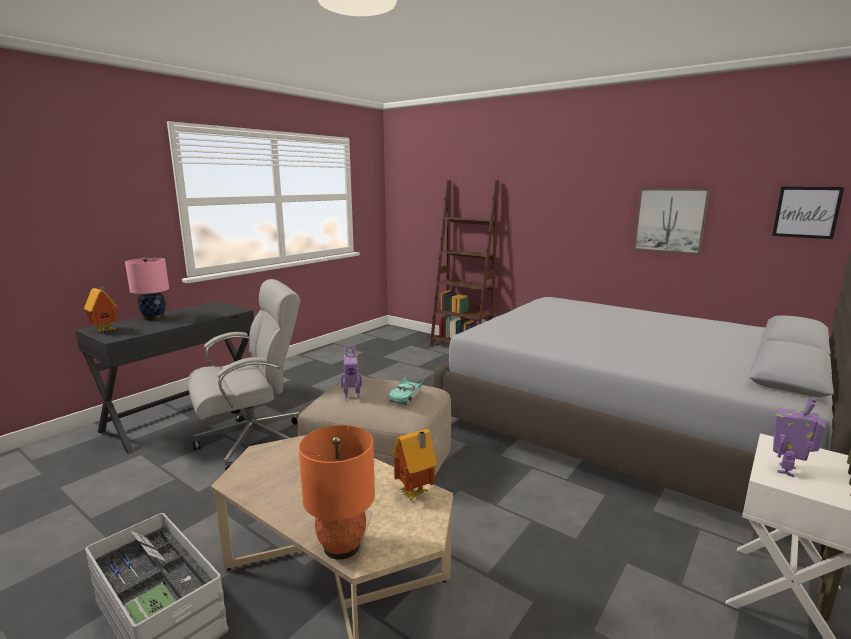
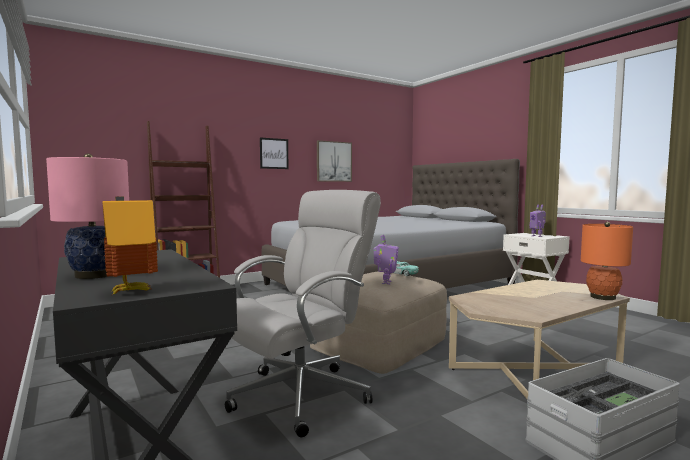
camera: 70 degrees left, 10 degrees down
grey office chair [188,279,300,471] -> grey office chair turned 60 degrees clockwise [225,190,381,437]
toy house [393,429,437,500] -> none
picture [772,187,844,239] -> picture moved to [260,137,288,169]

